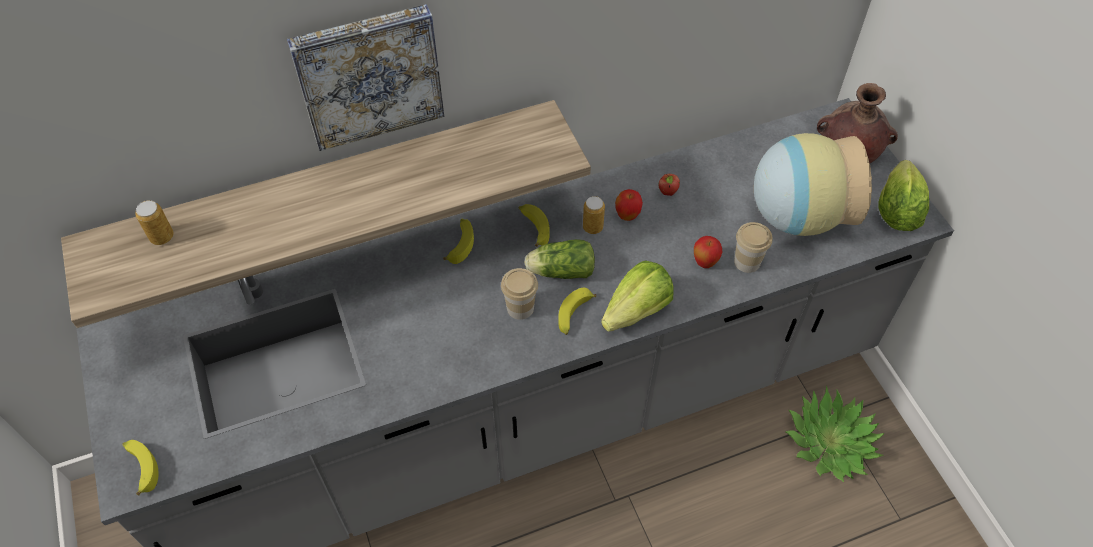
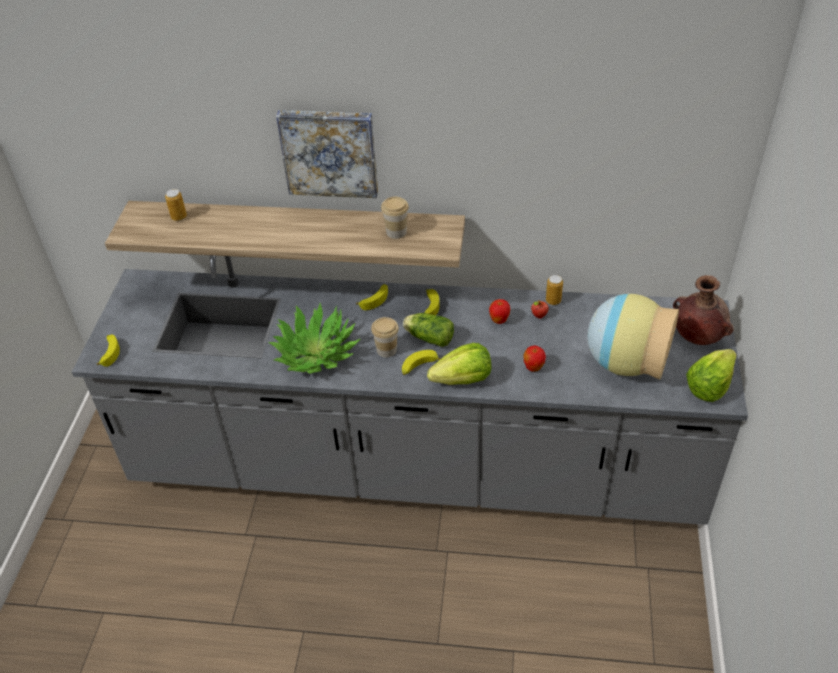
camera: 30 degrees right, 10 degrees down
can [583,196,605,234] -> can moved to [546,275,563,305]
cup [734,222,772,273] -> cup moved to [381,197,409,239]
potted plant [786,385,885,482] -> potted plant moved to [268,303,360,374]

